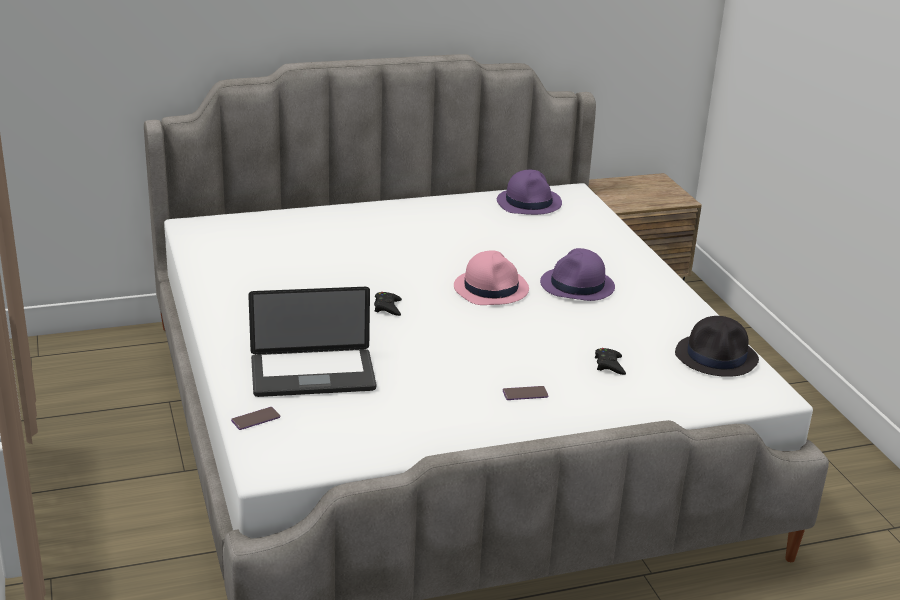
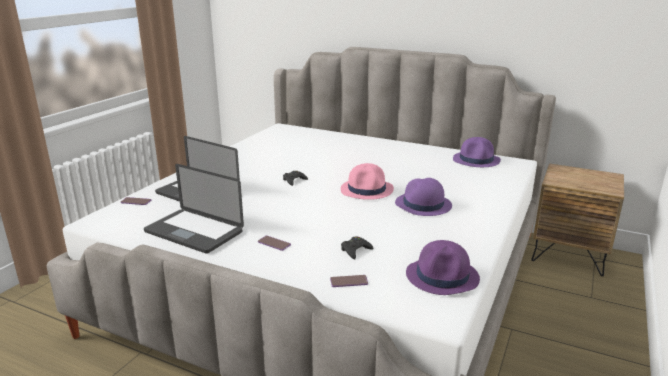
camera: 45 degrees right, 5 degrees down
black hat [675,316,759,377] -> purple hat [406,240,480,295]
none -> laptop [144,164,244,254]
none -> phone [330,275,368,287]

